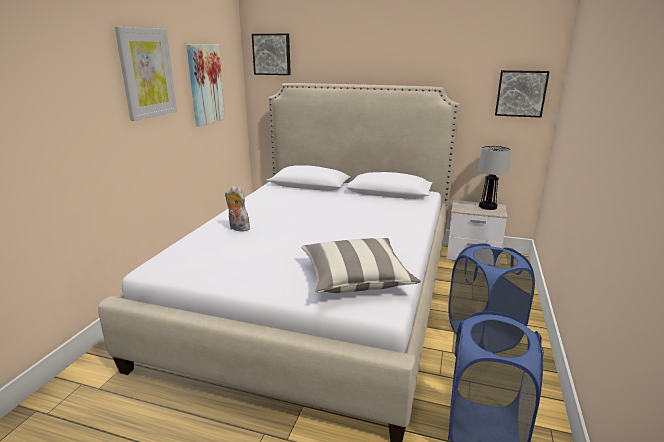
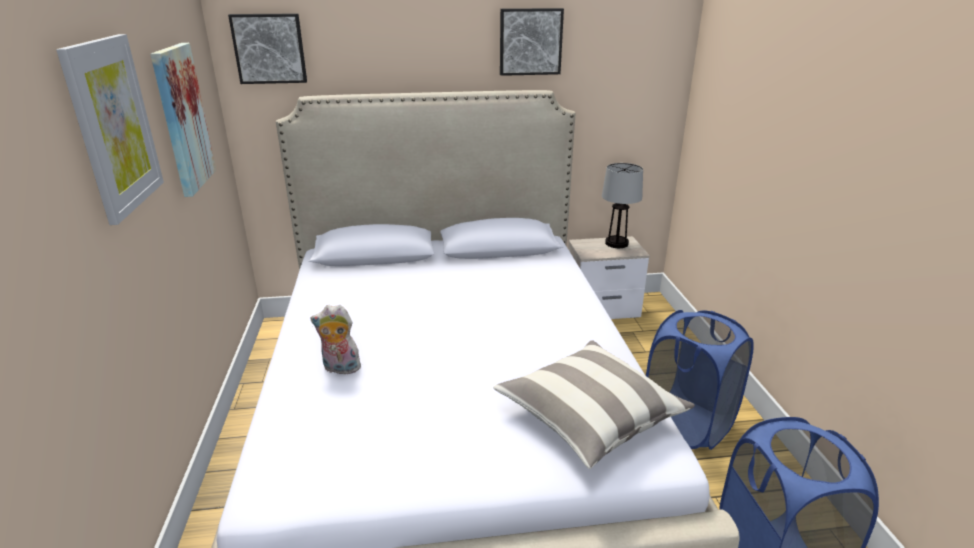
camera: 25 degrees left, 5 degrees up
picture [495,70,550,118] -> picture moved to [500,8,564,76]

